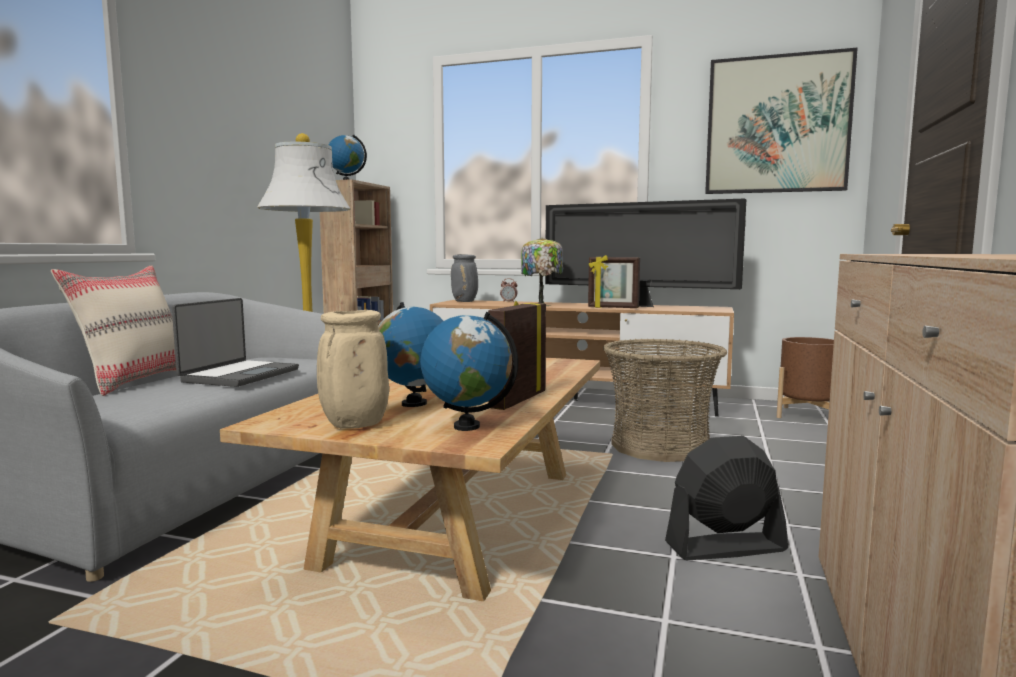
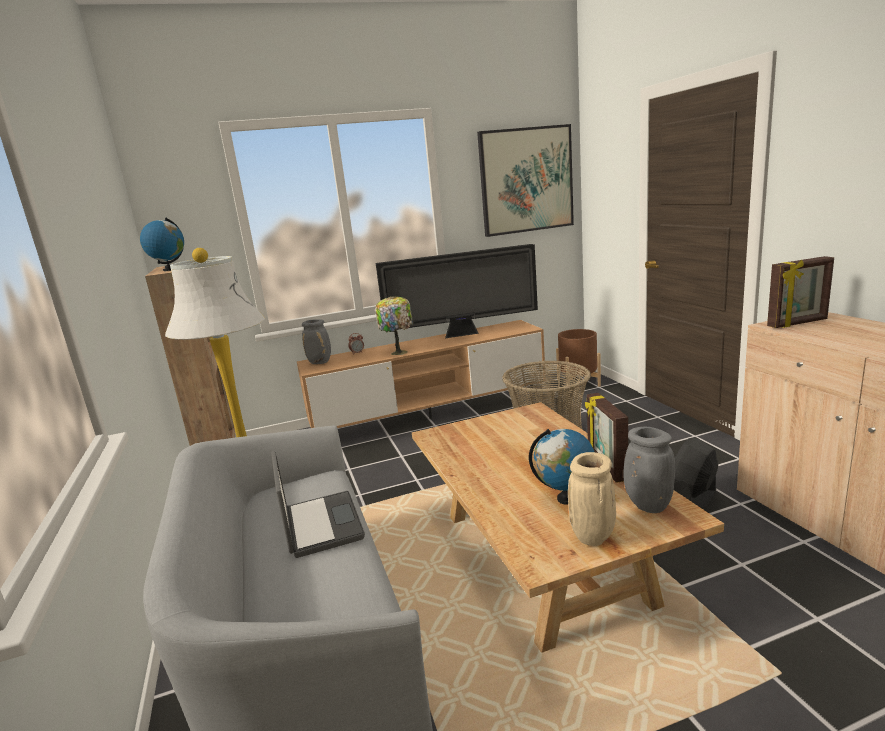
camera: 35 degrees left, 10 degrees up
beige pillow [51,265,176,396] -> none
globe [420,312,518,431] -> grey vase [624,427,675,513]
picture frame [588,255,640,308] -> picture frame moved to [767,256,834,328]

